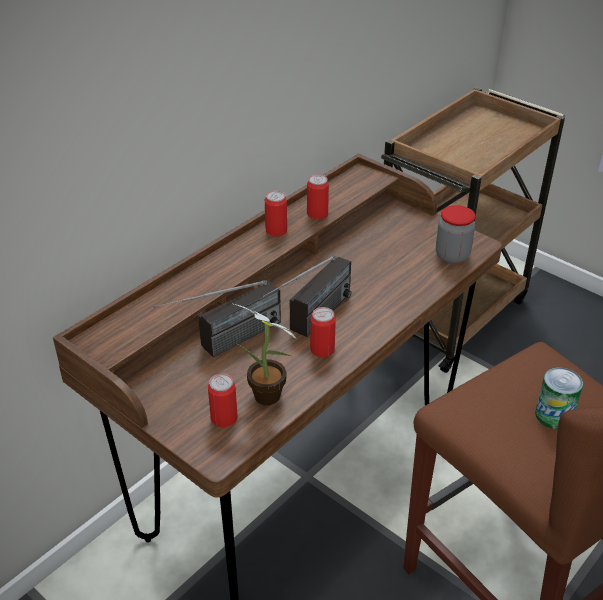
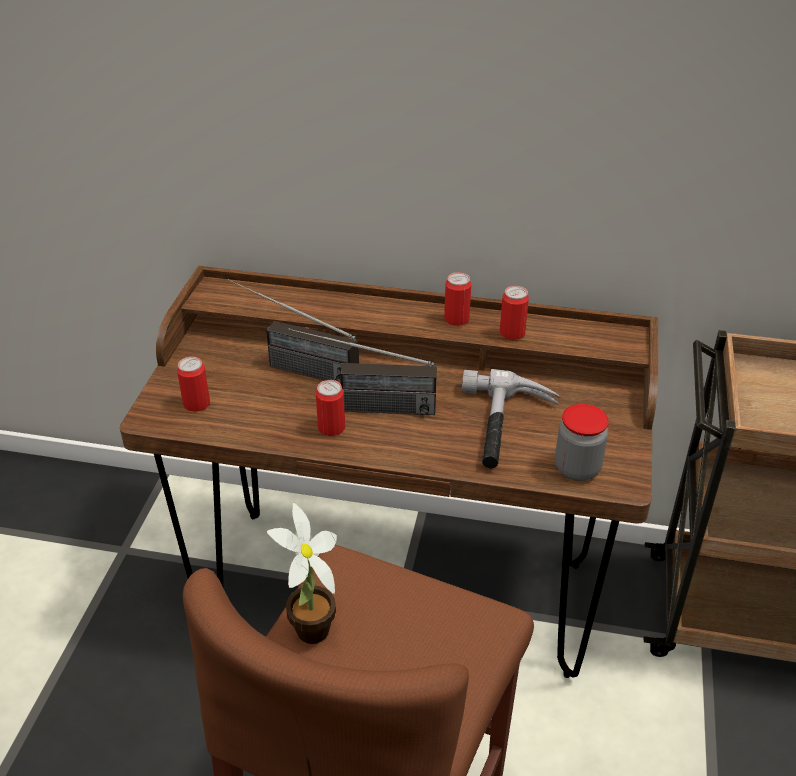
camera: 60 degrees right, 0 degrees up
potted plant [232,303,297,405] -> potted plant moved to [267,503,337,644]
can [535,367,583,429] -> none
none -> hammer [462,369,560,469]

